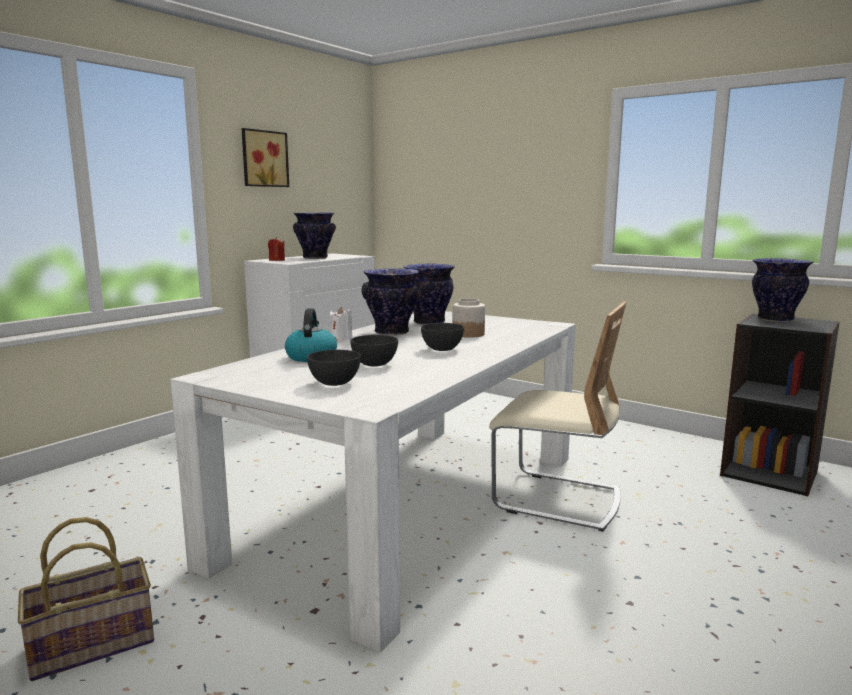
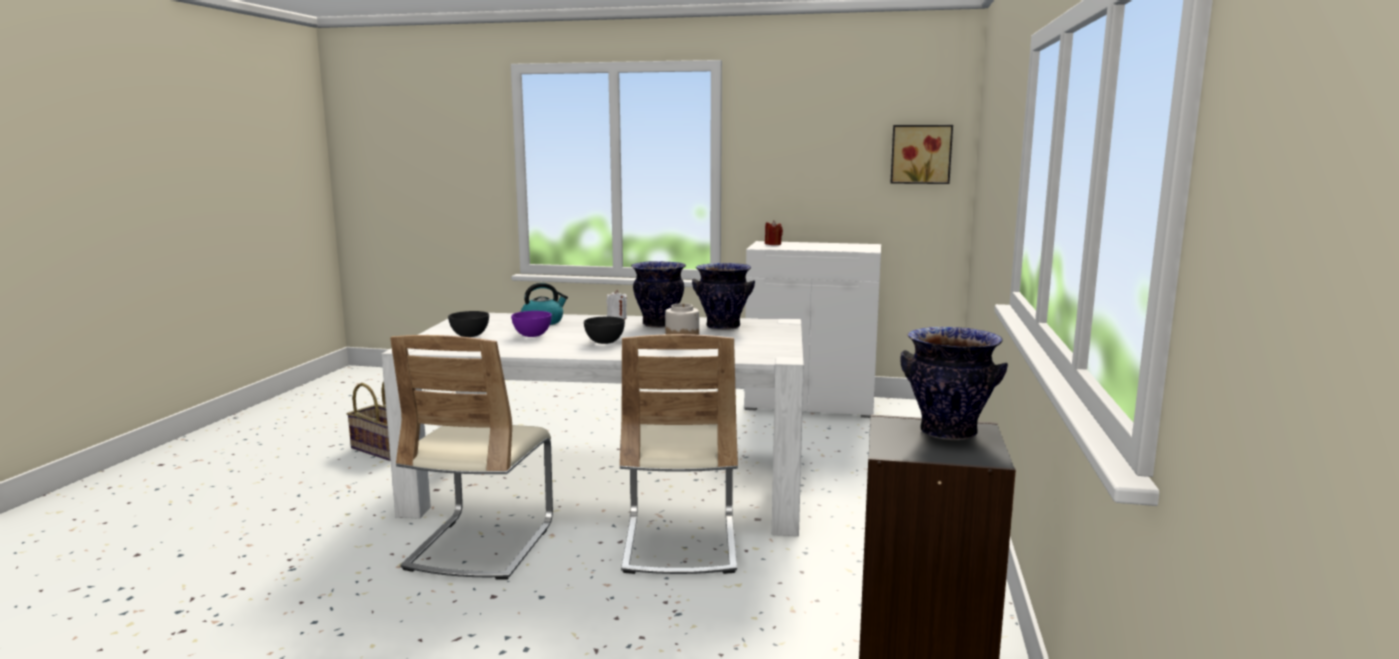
camera: 65 degrees right, 0 degrees up
picture [241,128,289,187] -> picture moved to [890,125,953,184]
vase [293,212,336,259] -> none
grey bowl [350,335,398,366] -> purple bowl [511,311,552,337]
none -> beige chair [390,335,553,580]

